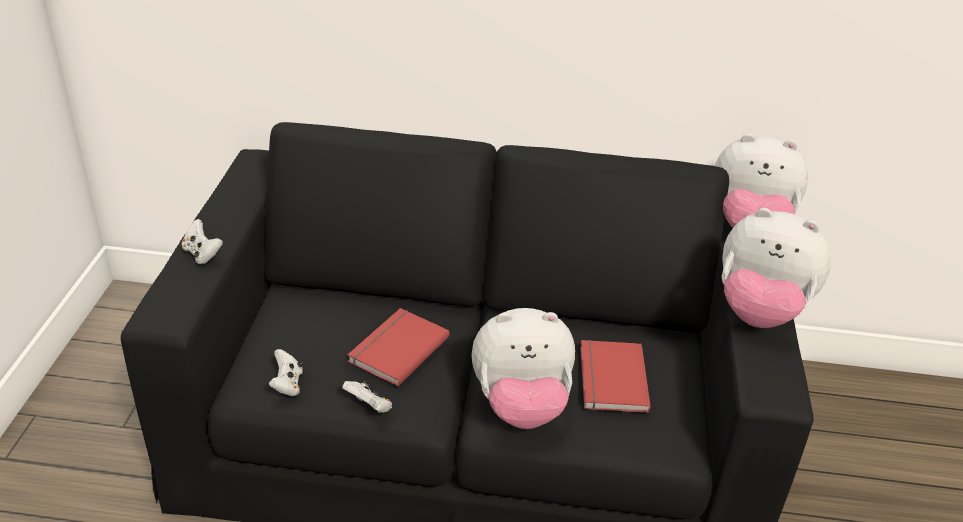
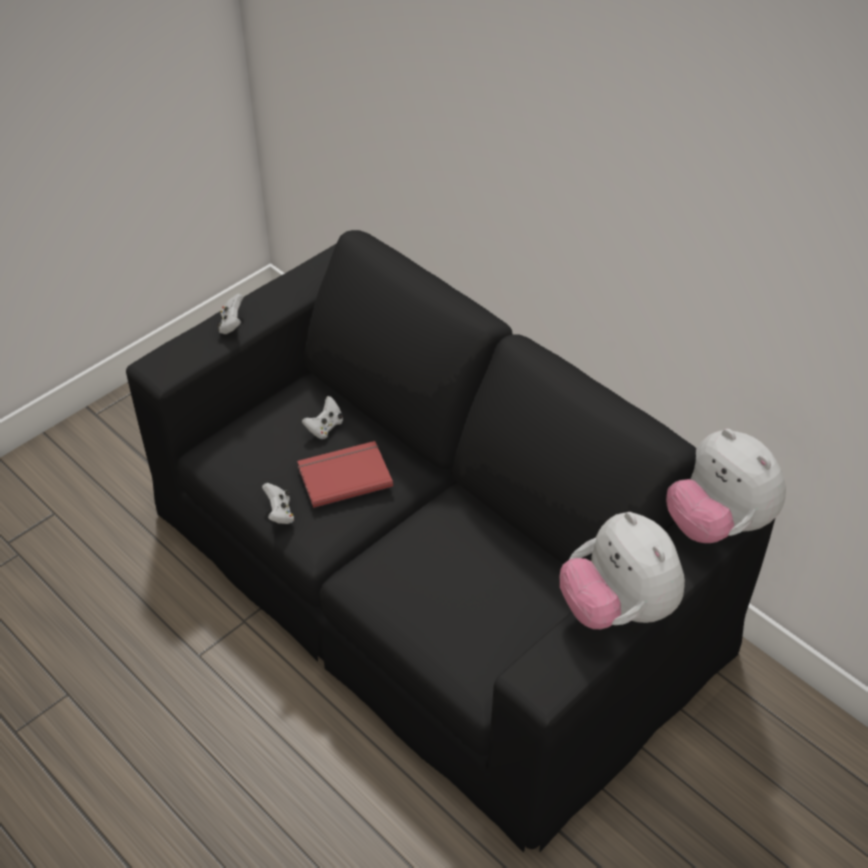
camera: 40 degrees right, 10 degrees up
white game controller [269,349,303,396] -> white game controller moved to [302,396,343,439]
plush toy [472,308,575,429] -> none
red book [580,340,651,413] -> none

